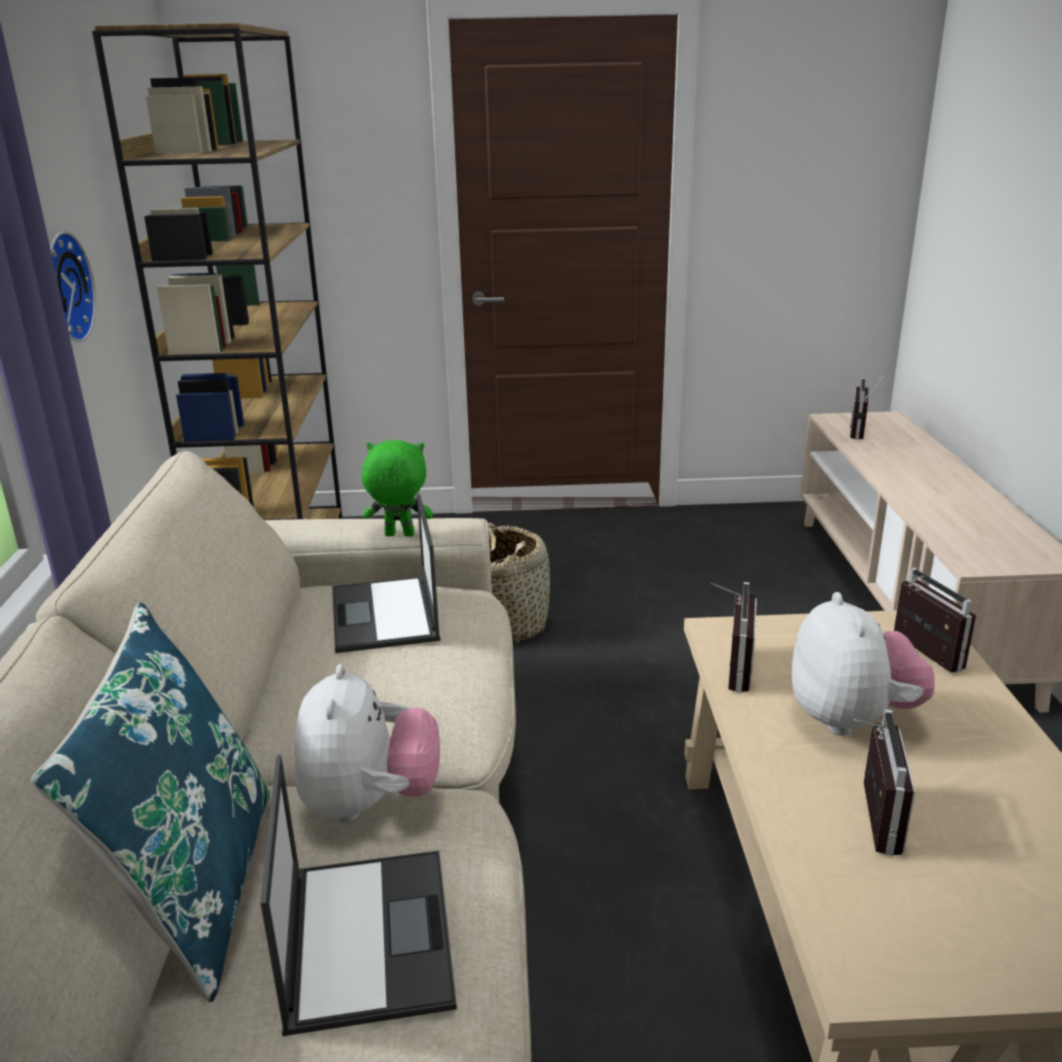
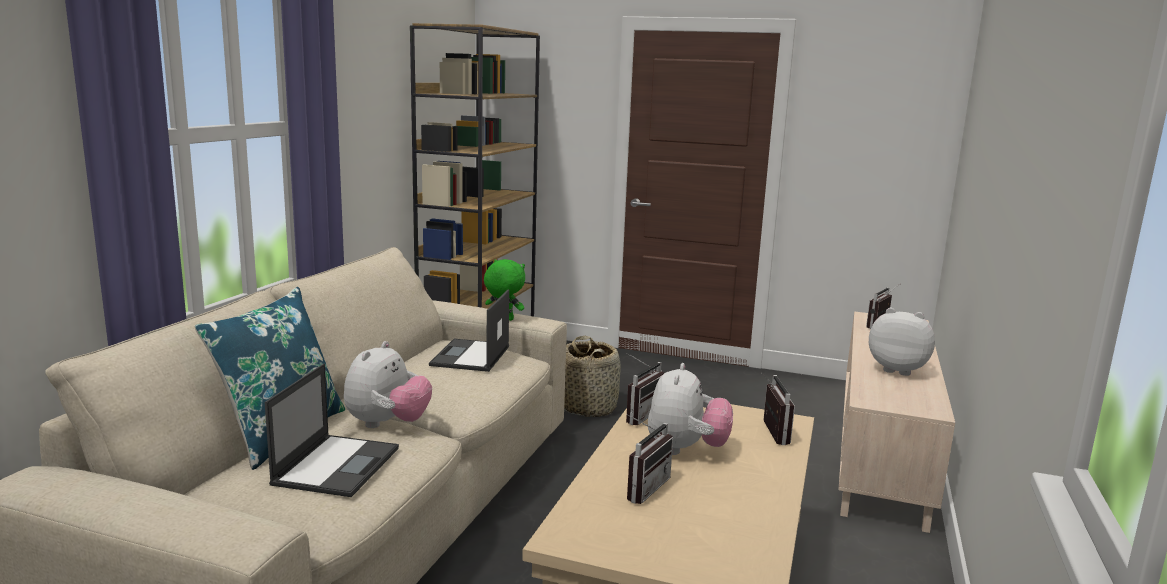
camera: 20 degrees right, 10 degrees down
wall clock [50,231,96,342] -> none
none -> plush toy [869,308,935,376]

